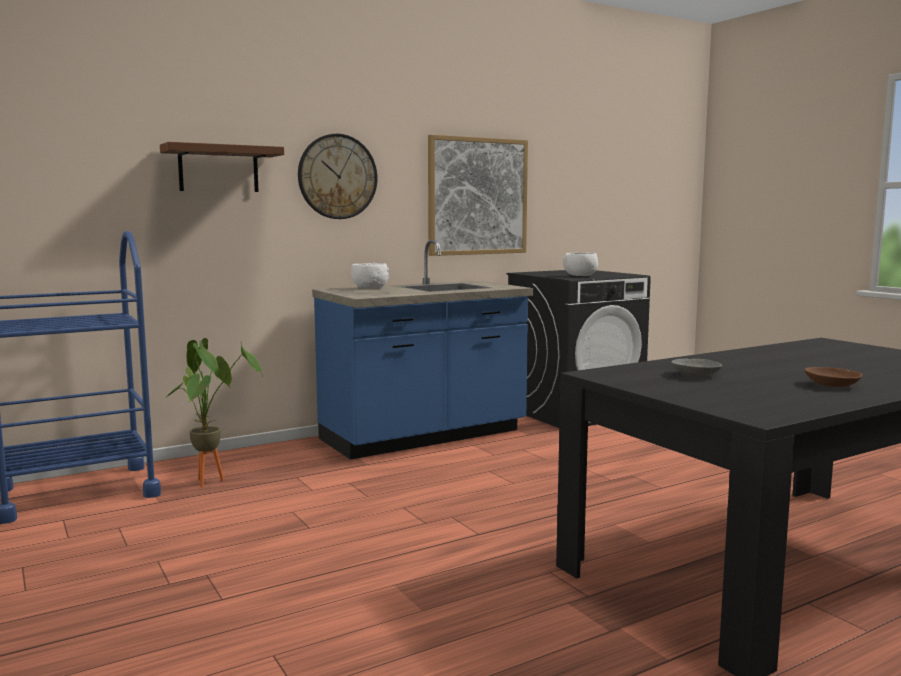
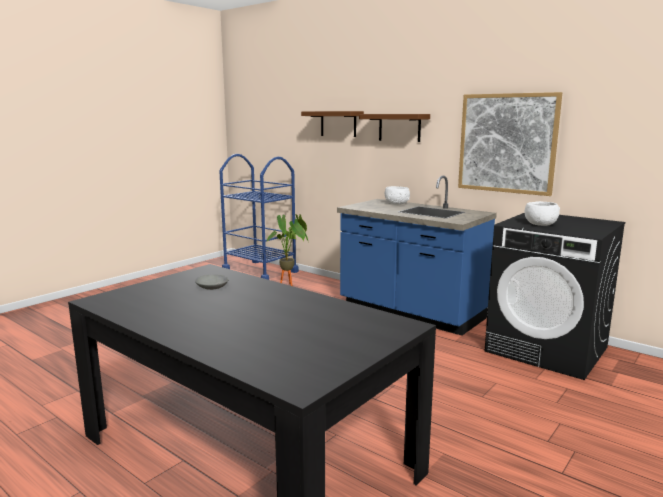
camera: 70 degrees right, 5 degrees up
wall clock [298,134,377,219] -> brown shelf [359,114,430,142]
brown bowl [805,367,862,387] -> none

